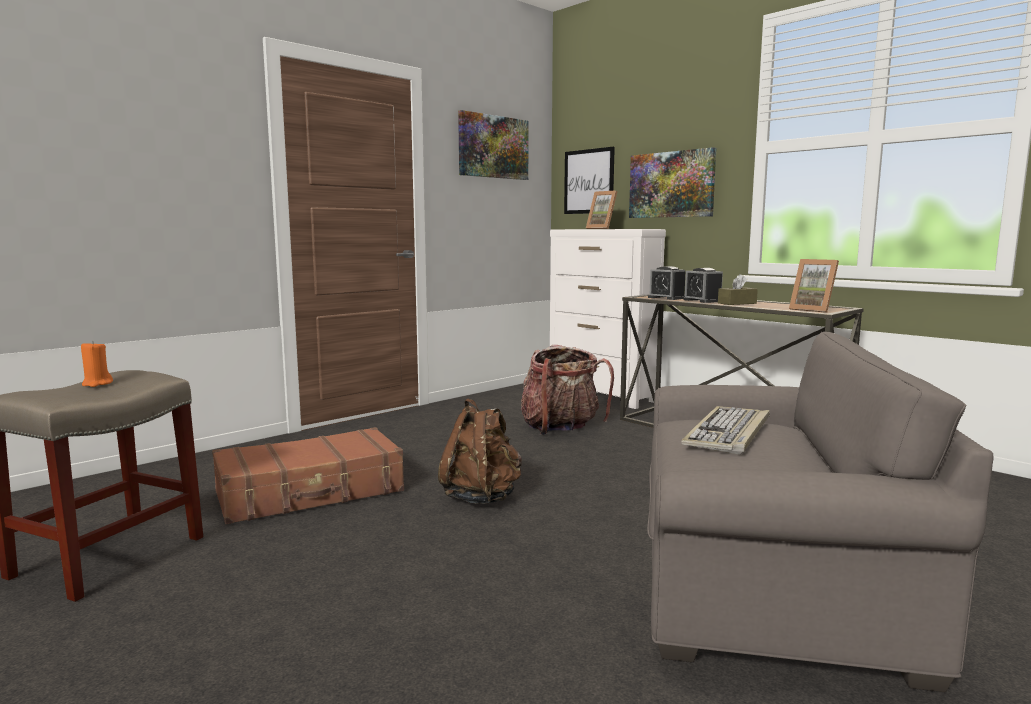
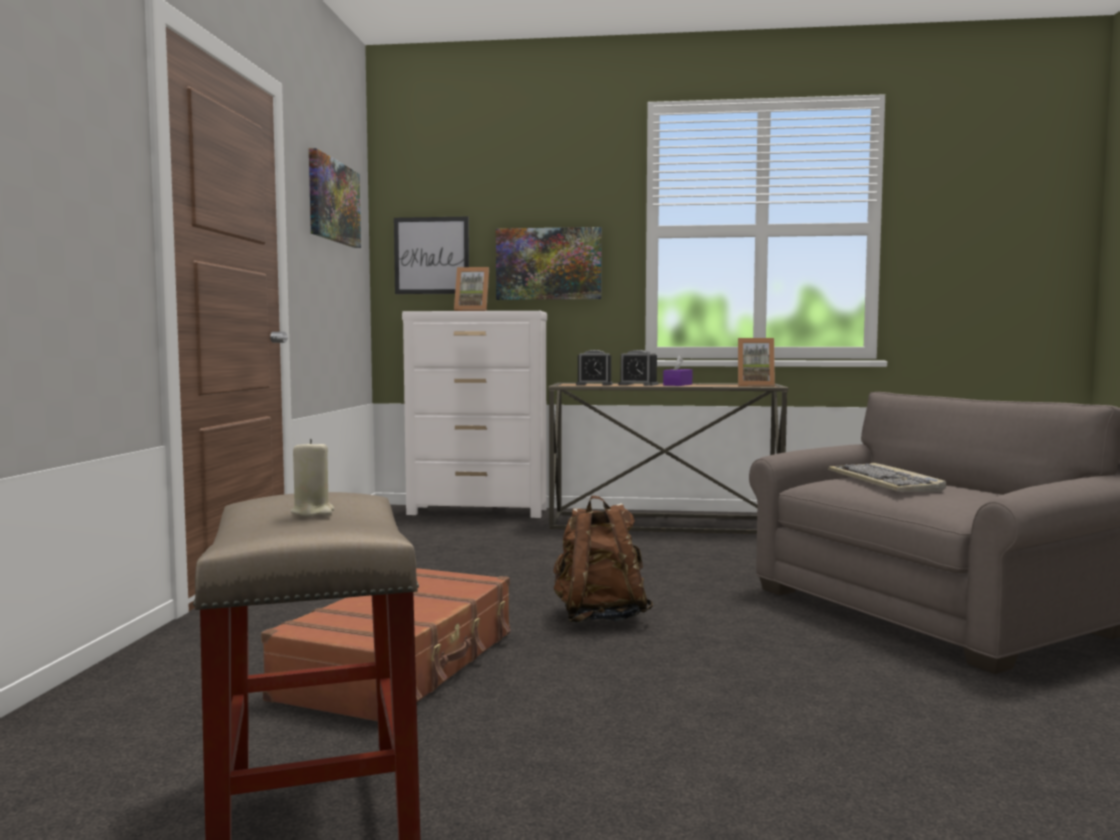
camera: 40 degrees left, 5 degrees down
orange candle [81,340,113,387] -> beige candle [291,439,334,516]
backpack [521,345,614,435] -> none
brown tissue box [718,274,758,305] -> purple tissue box [663,355,692,386]

